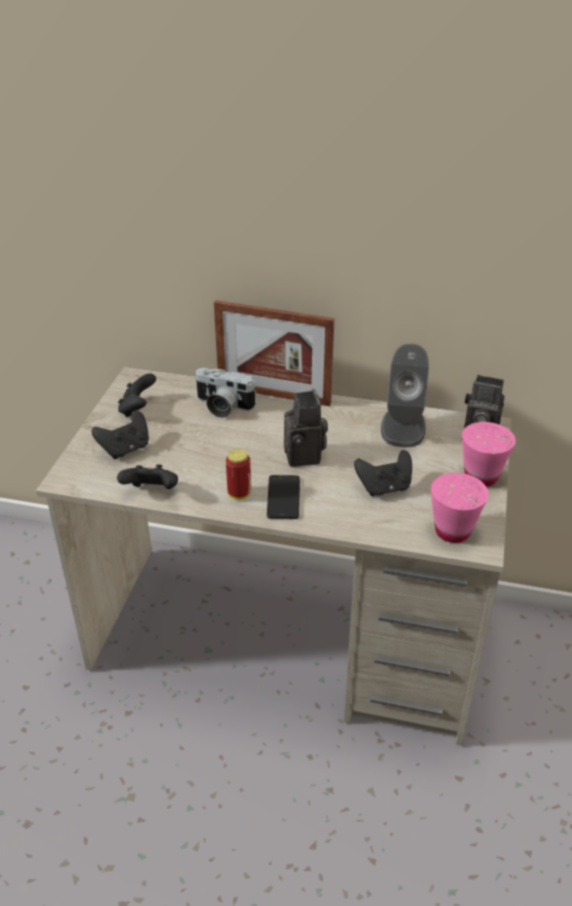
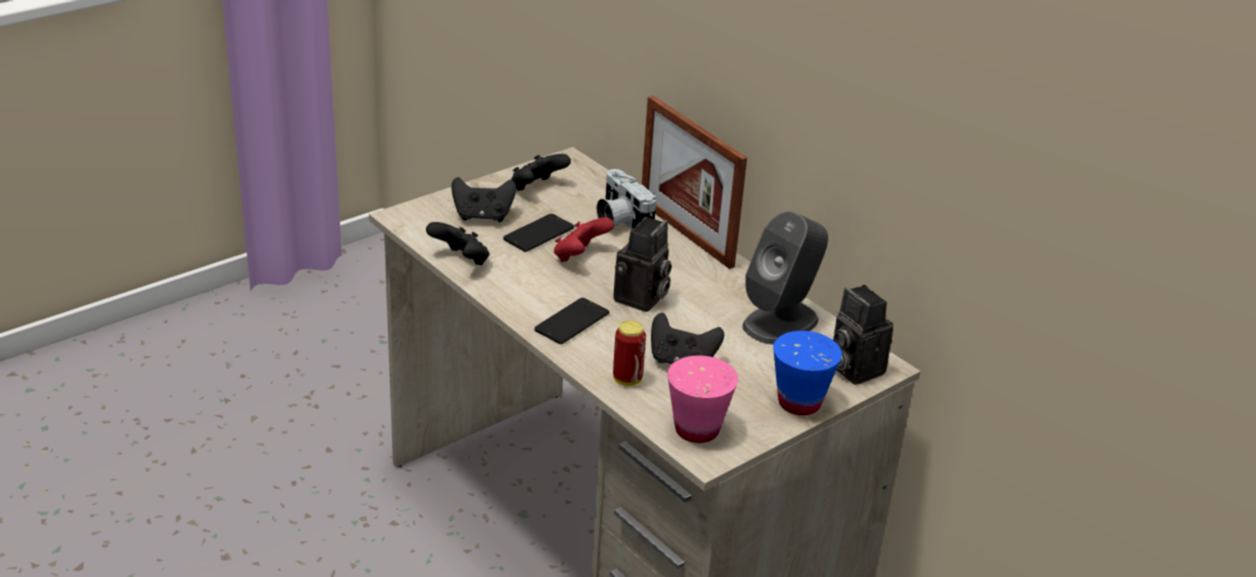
camera: 35 degrees right, 5 degrees down
can [226,449,251,500] -> can moved to [613,321,646,386]
pink cup [462,422,516,487] -> blue cup [773,331,842,415]
none -> phone [503,214,574,252]
none -> red game controller [554,218,614,262]

